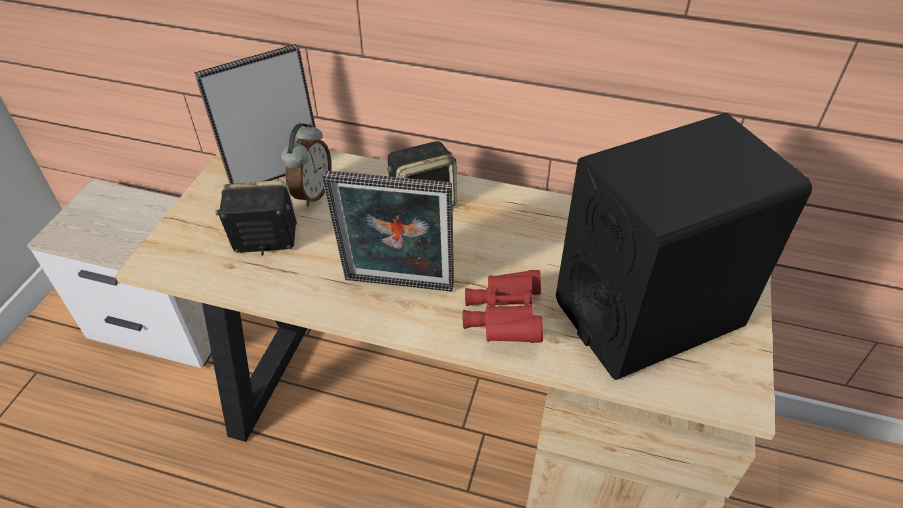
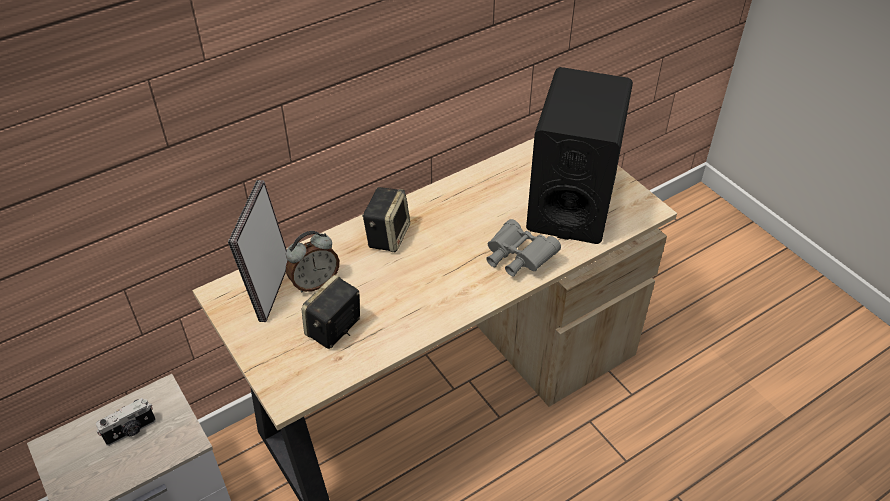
camera: 50 degrees left, 0 degrees up
alarm clock [281,123,331,207] -> alarm clock turned 90 degrees clockwise [286,231,339,292]
picture frame [322,171,454,292] -> none
red binoculars [463,270,543,343] -> grey binoculars [486,219,561,277]
none -> camera [96,398,156,446]

